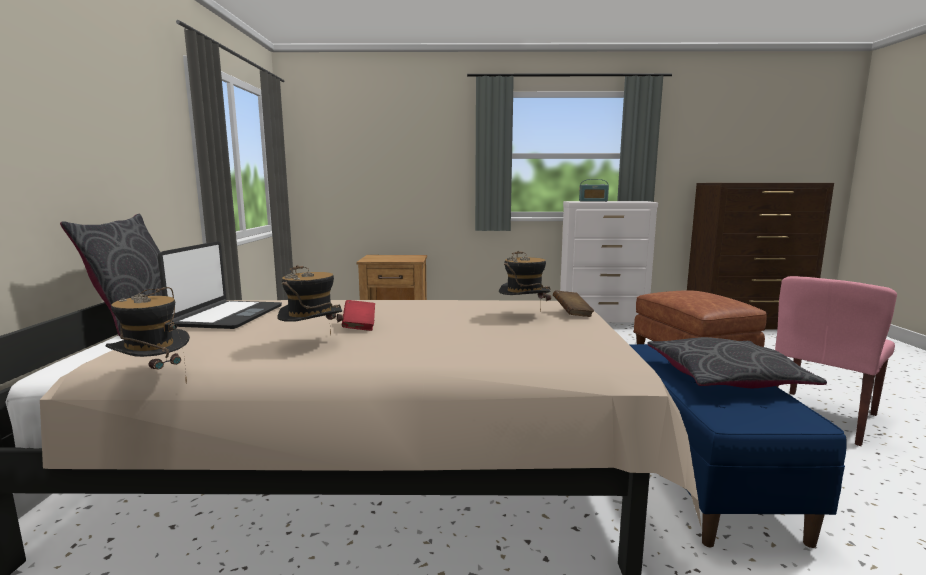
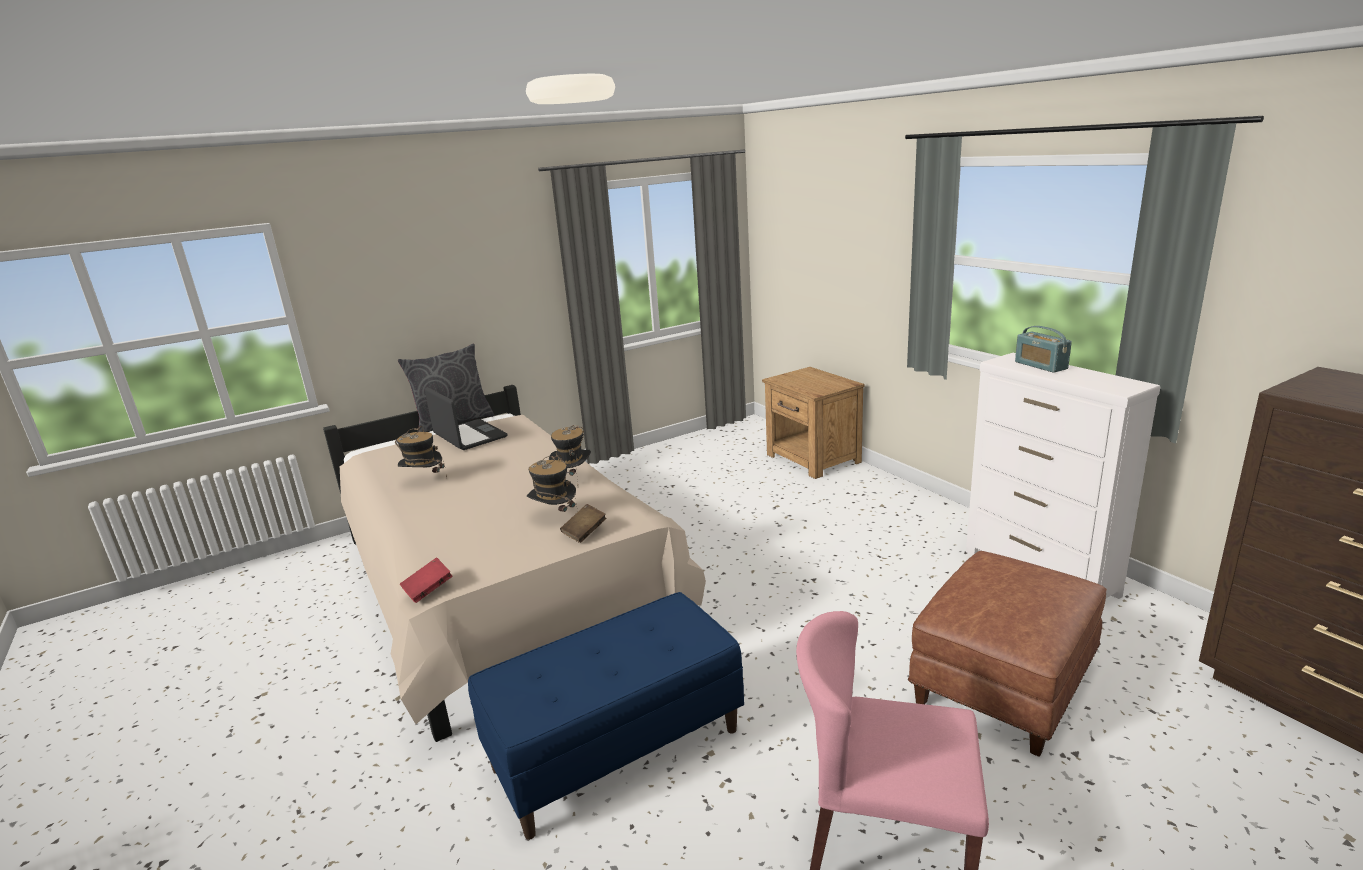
camera: 60 degrees right, 10 degrees up
hat [106,287,190,384] -> hat moved to [549,425,591,481]
laptop [158,241,282,329] -> laptop turned 105 degrees counterclockwise [425,387,508,450]
red book [342,300,375,331] -> red book moved to [400,557,453,603]
grey pillow [647,337,827,388] -> none

